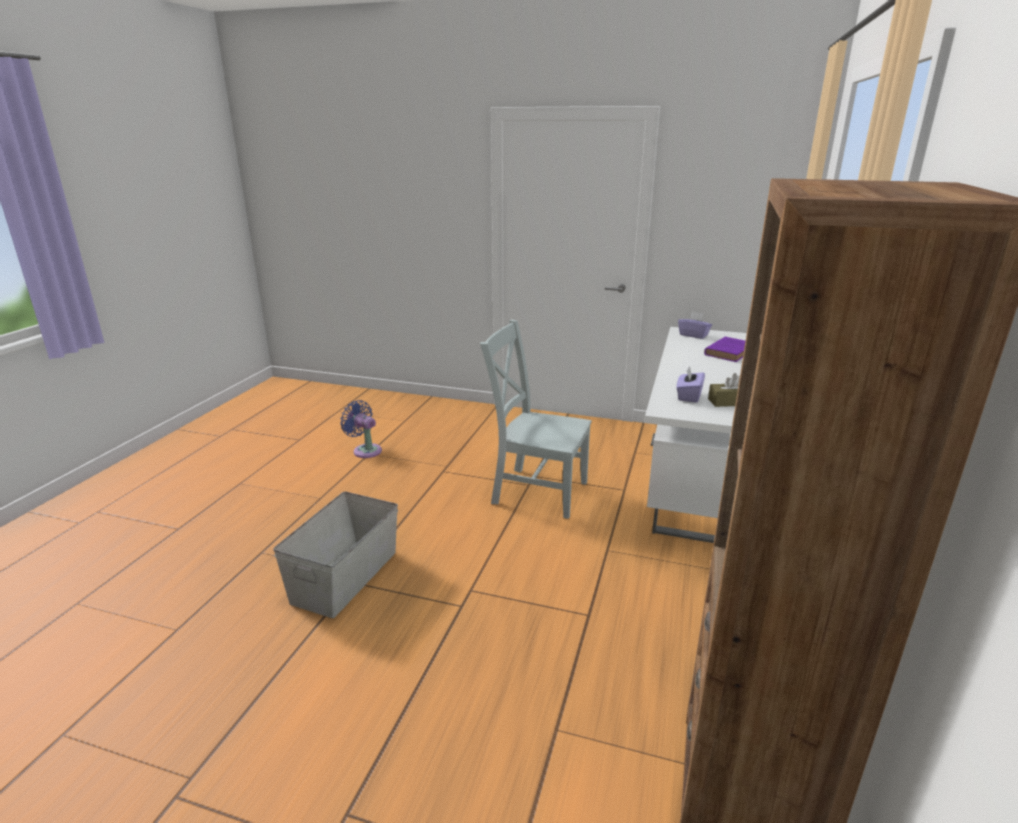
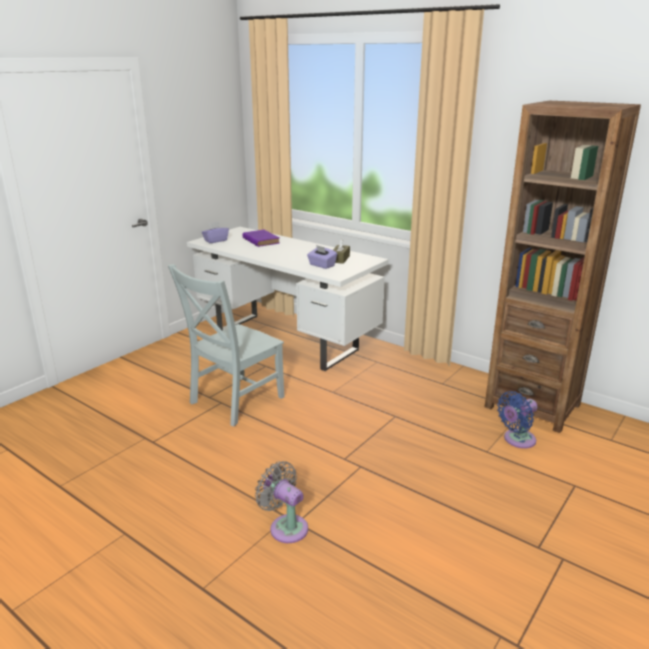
camera: 70 degrees left, 0 degrees up
grey storage box [273,492,398,618] -> grey fan [255,461,308,543]
blue fan [340,400,382,458] -> blue fan moved to [497,391,538,448]

